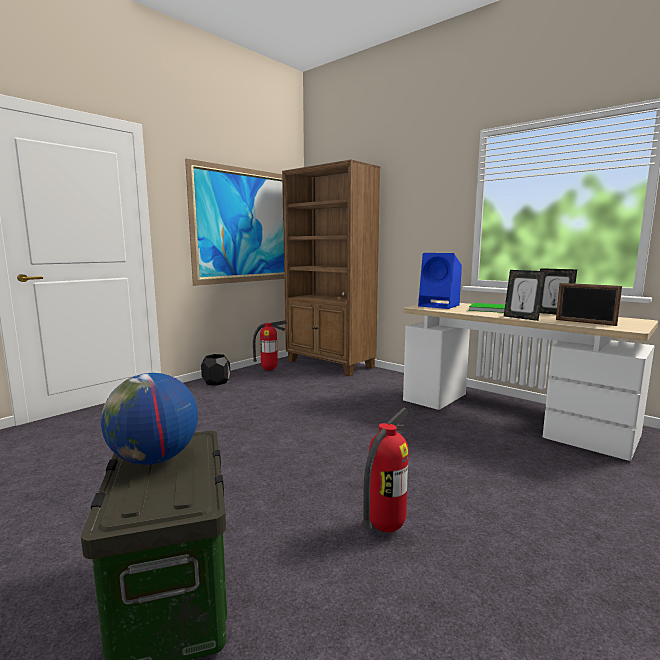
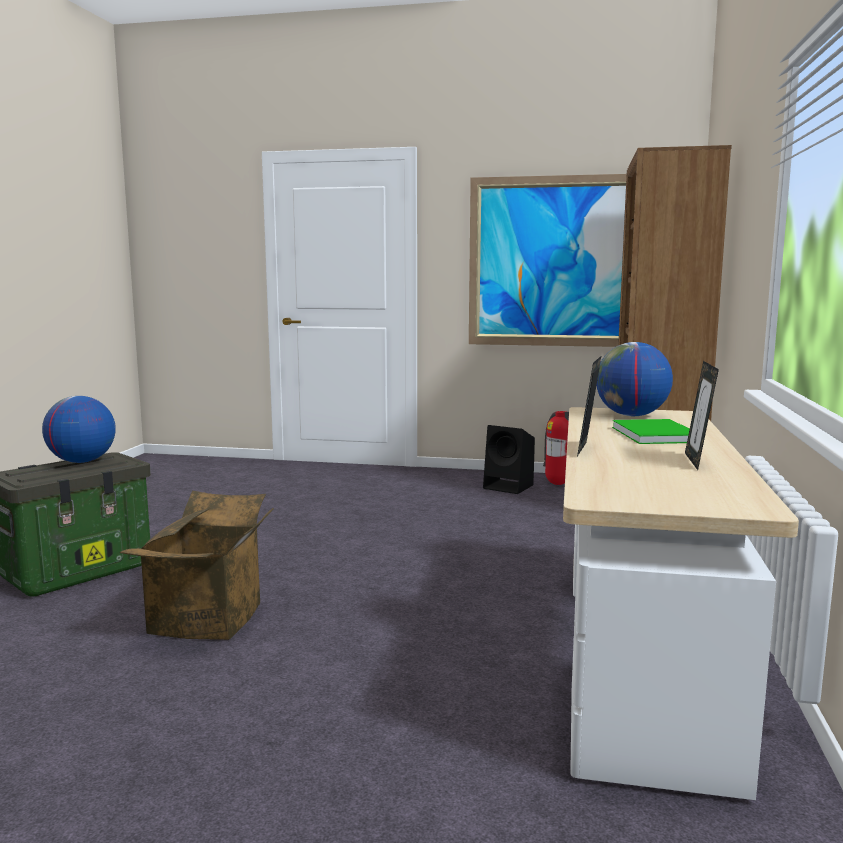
camera: 60 degrees right, 0 degrees up
black planter [201,354,230,386] -> none
fire extinguisher [361,407,409,533] -> cardboard box [120,491,274,640]
blue speaker [418,253,462,309] -> globe [596,342,673,416]
picture frame [556,283,622,326] -> none
none -> black speaker [483,425,535,494]

